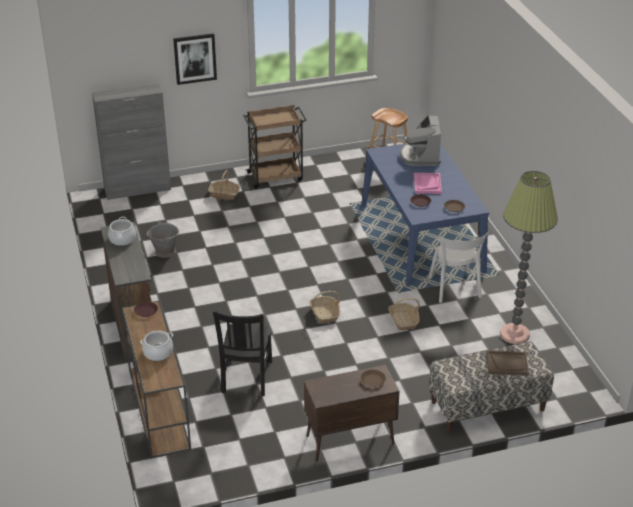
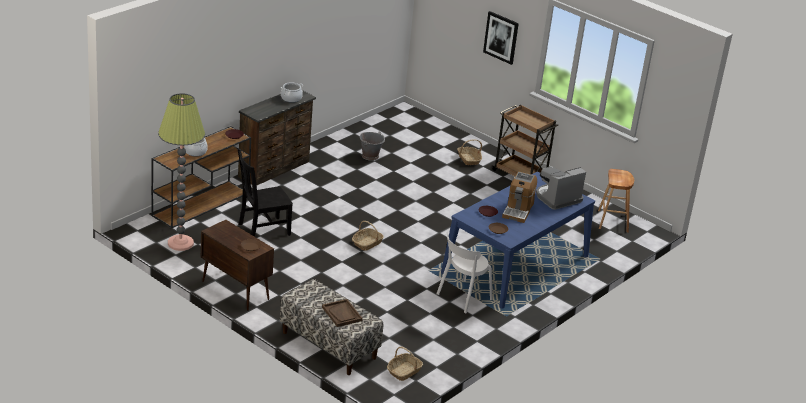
camera: 55 degrees right, 5 degrees down
grey cabinet [92,83,171,200] -> none
basket [388,298,420,330] -> basket moved to [387,346,423,381]
pink tray [414,173,442,194] -> coffee machine [502,171,537,223]
floor lamp [500,171,558,344] -> floor lamp moved to [158,93,205,251]

